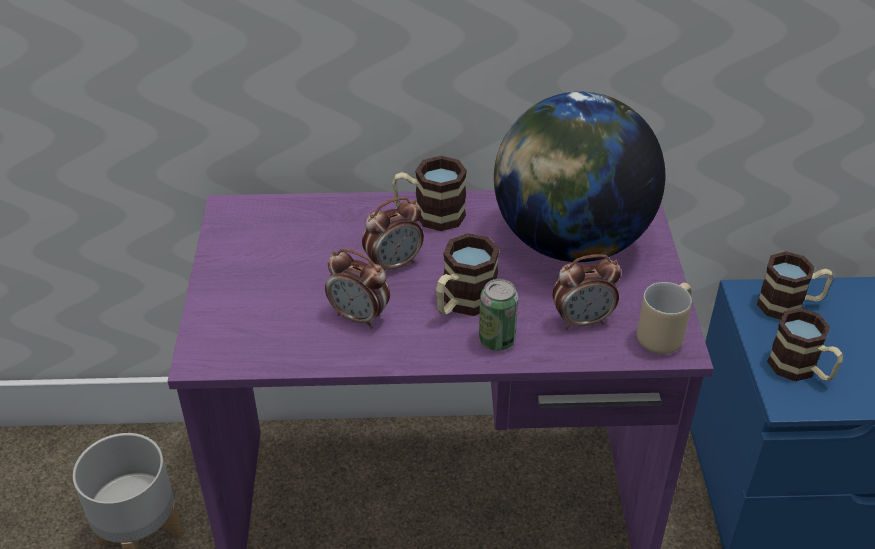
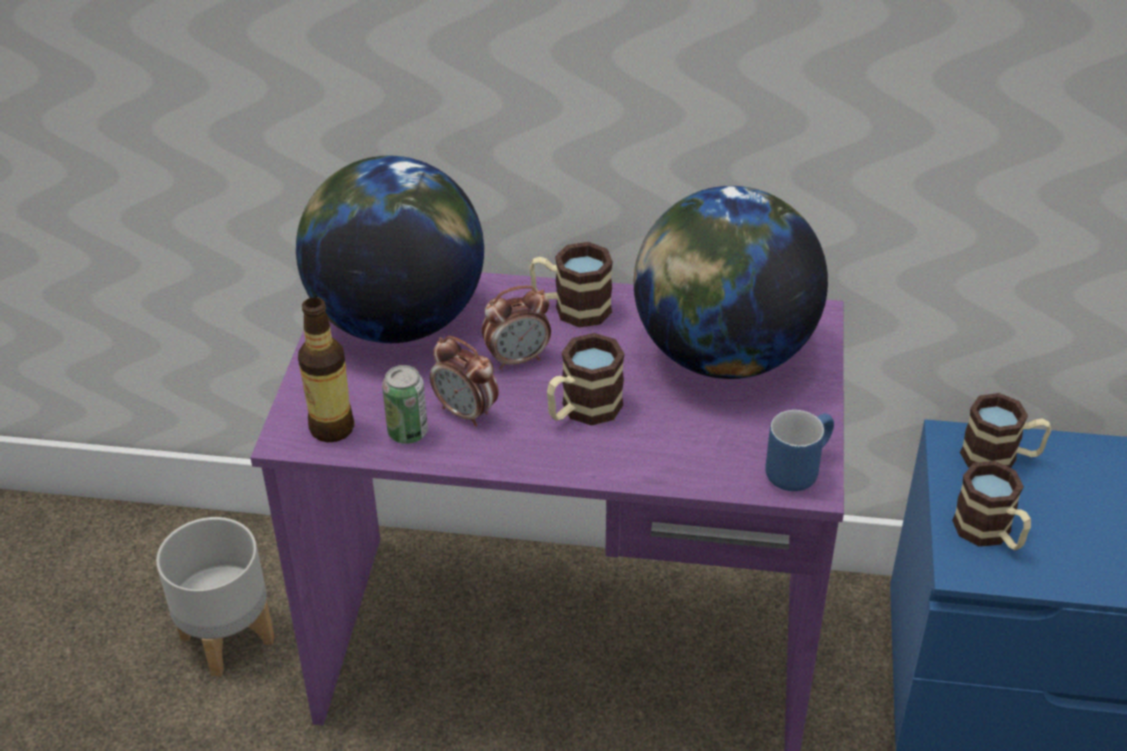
camera: 10 degrees right, 0 degrees up
can [479,279,519,351] -> can moved to [382,365,428,444]
alarm clock [552,254,621,330] -> none
beige mug [637,282,692,354] -> blue mug [765,410,834,491]
none -> globe [296,156,484,343]
none -> bottle [298,297,355,442]

